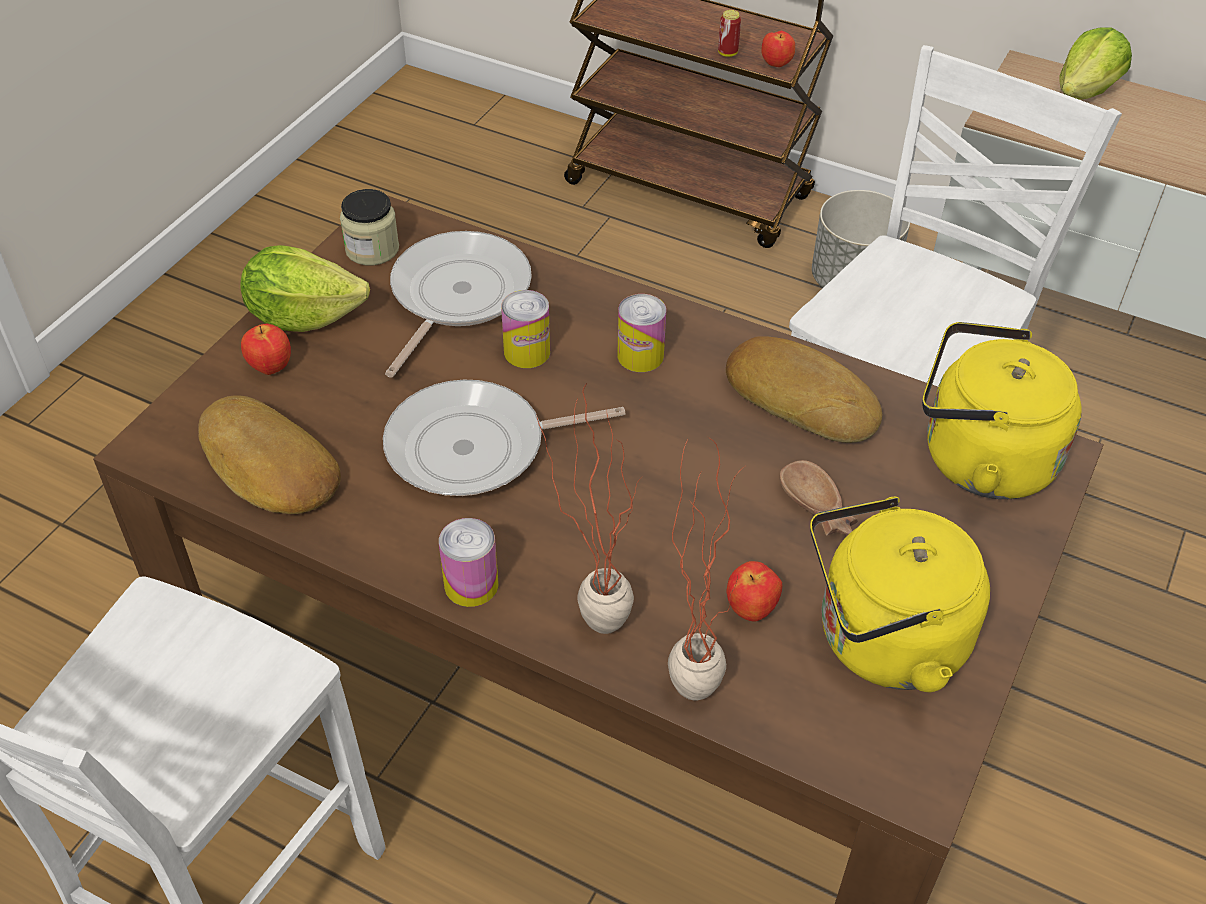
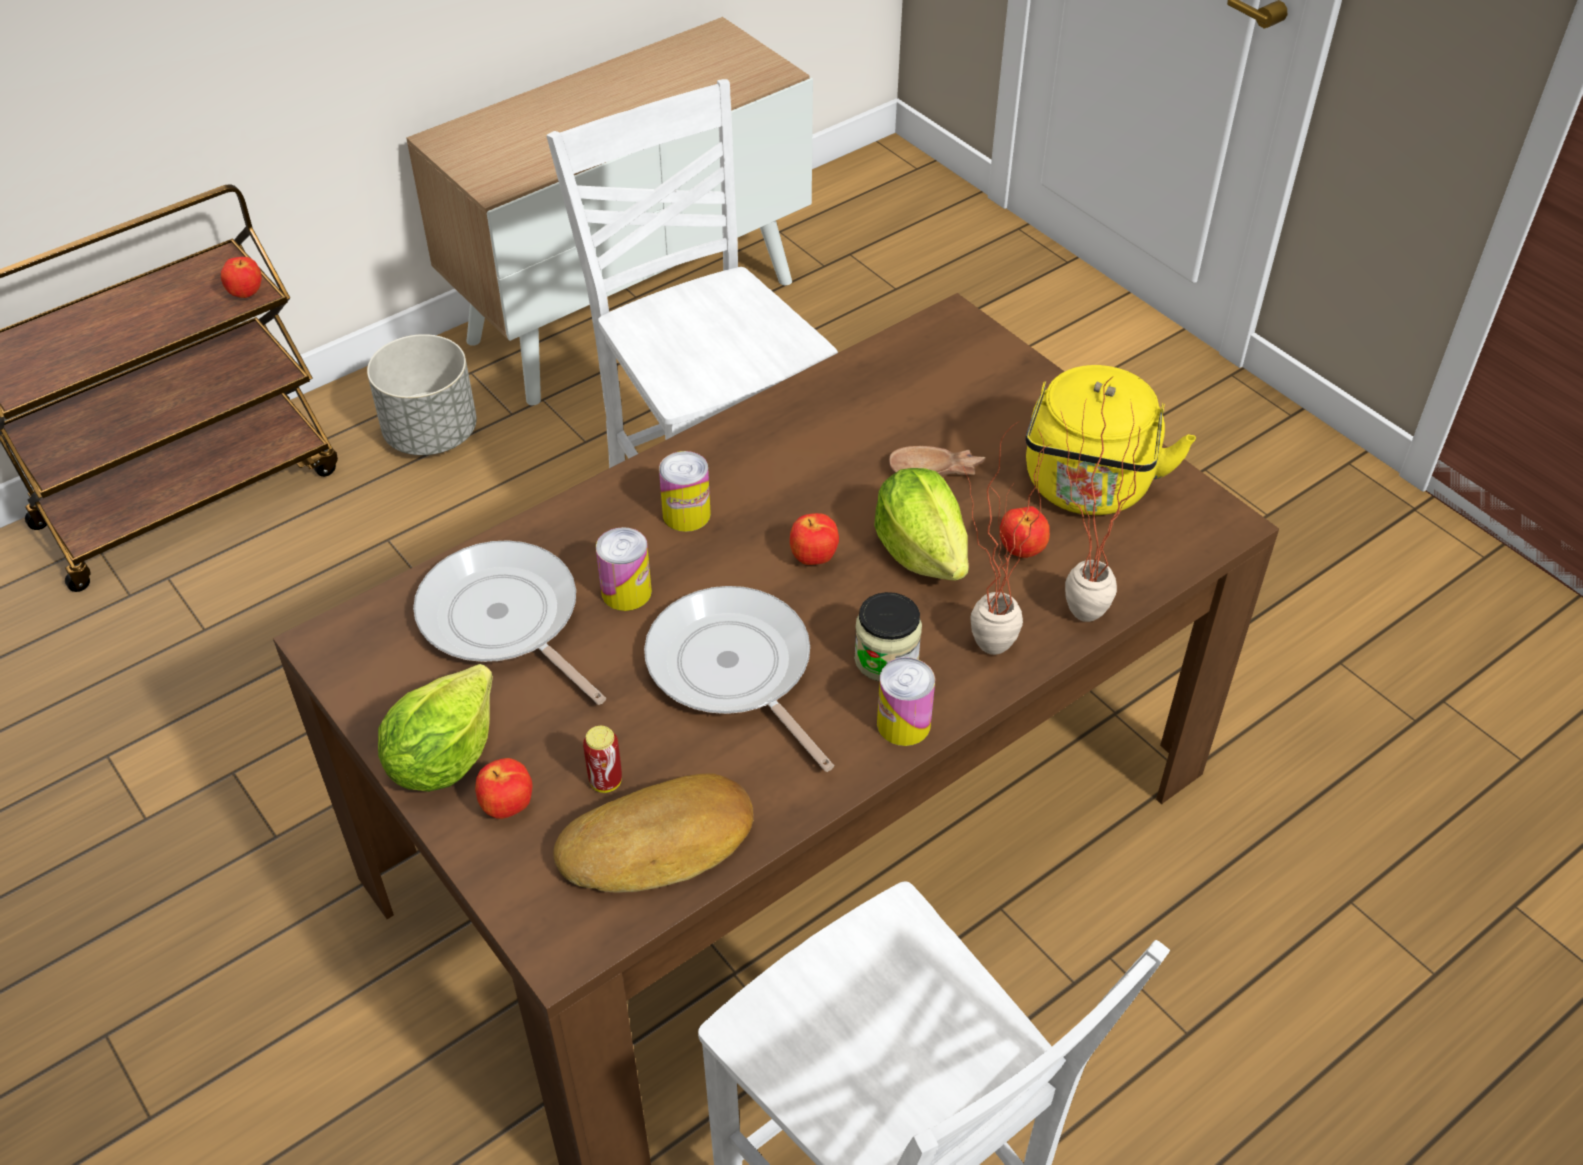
camera: 65 degrees left, 0 degrees up
jar [340,189,399,265] -> jar moved to [854,592,922,682]
frying pan [383,380,626,496] -> frying pan turned 135 degrees clockwise [644,586,834,772]
can [718,10,741,57] -> can moved to [583,726,622,793]
bread [726,336,882,443] -> none
yellow kettle [922,322,1082,499] -> none
lettuce [1059,27,1132,100] -> lettuce moved to [874,468,969,580]
none -> apple [790,513,839,565]

